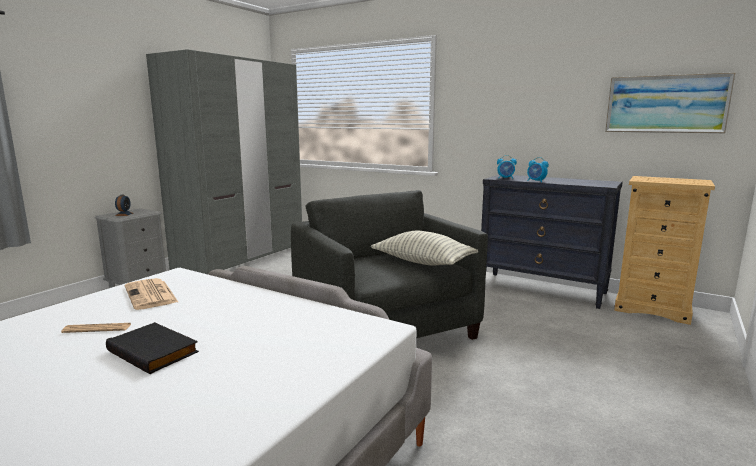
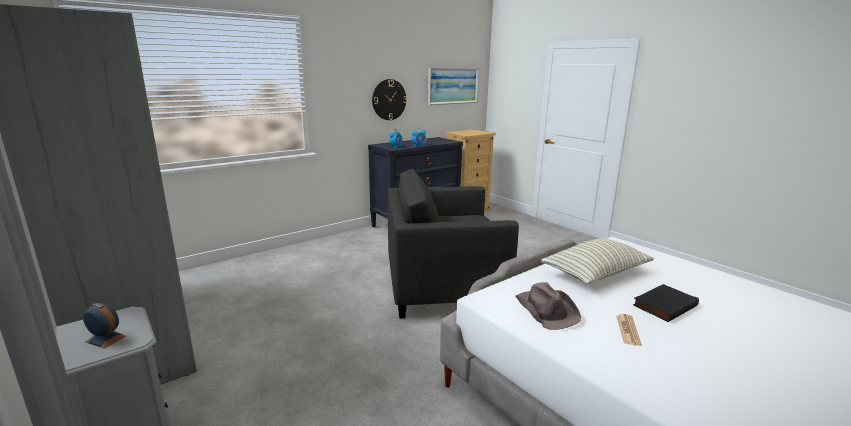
camera: 70 degrees left, 5 degrees up
newspaper [125,278,178,310] -> brown hat [516,282,581,330]
pillow [371,231,478,265] -> pillow moved to [541,238,655,284]
none -> wall clock [372,79,407,120]

